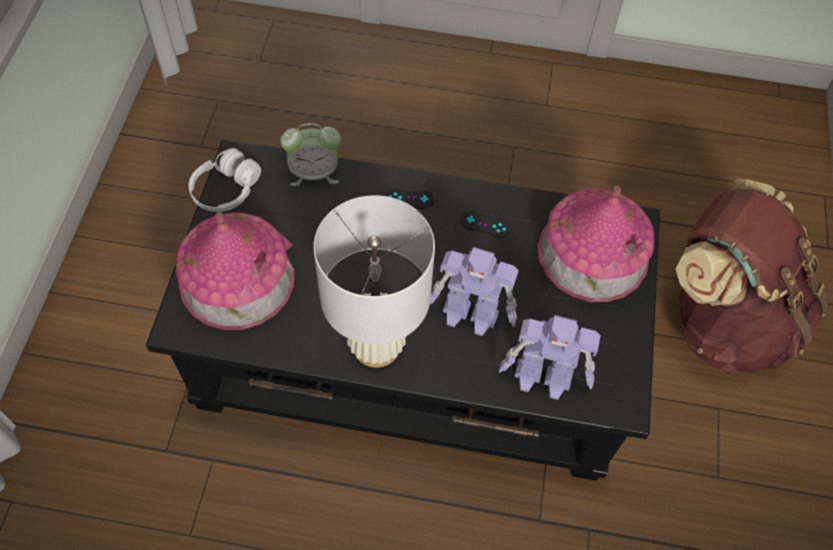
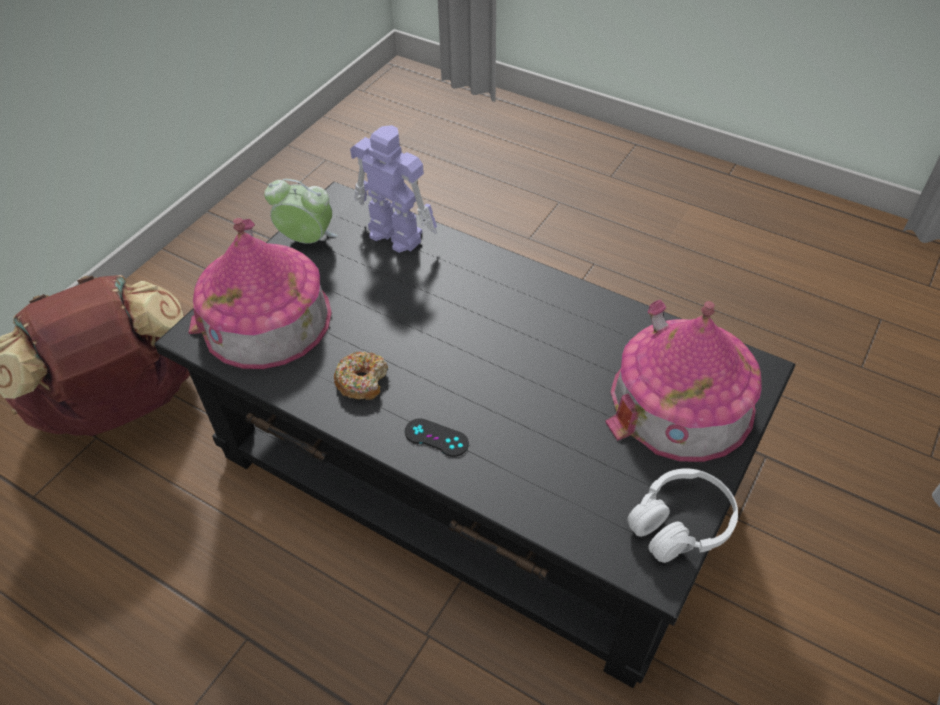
camera: 155 degrees left, 10 degrees down
alarm clock [280,123,341,186] -> alarm clock moved to [264,179,338,244]
white table lamp [313,195,435,368] -> none
toy robot [430,247,519,336] -> none
black game controller [460,211,510,238] -> donut [334,352,388,400]

